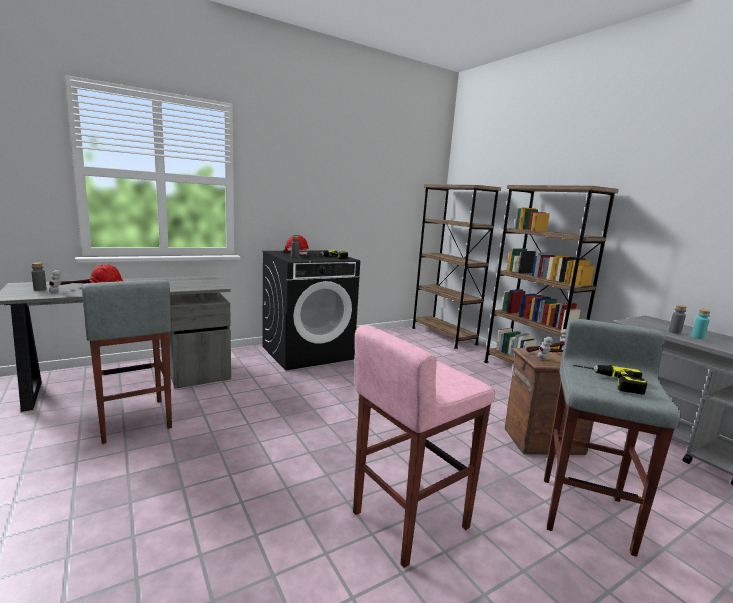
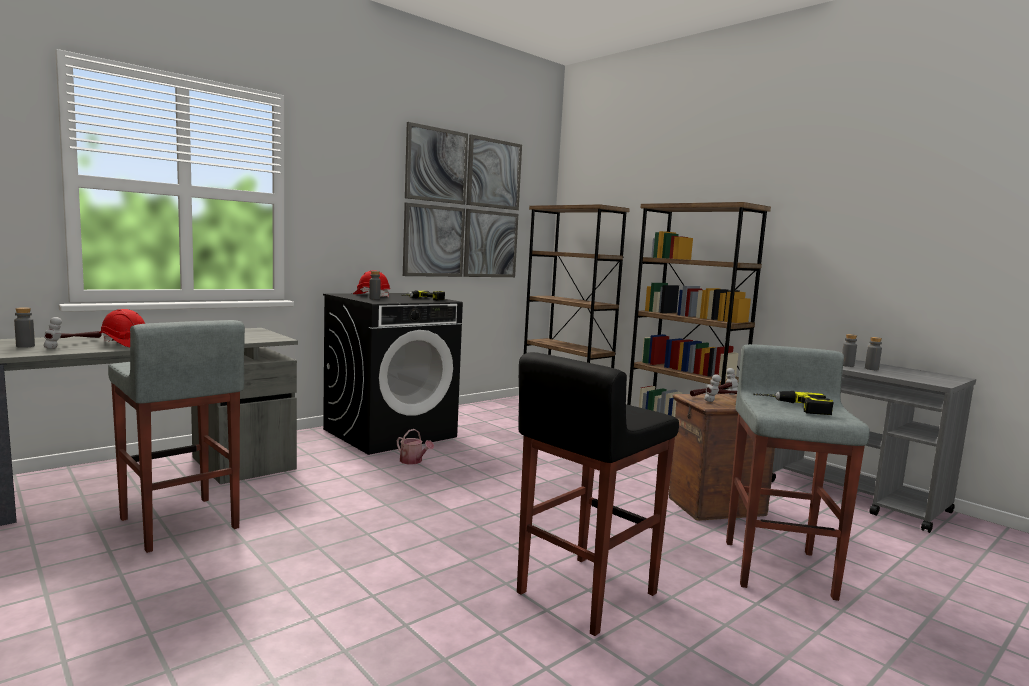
camera: 10 degrees left, 5 degrees down
pink stool [353,325,495,568] -> black stool [517,352,679,636]
turquoise bottle [691,309,710,339] -> grey bottle [865,337,882,370]
none -> watering can [397,429,434,465]
none -> picture [403,122,522,277]

